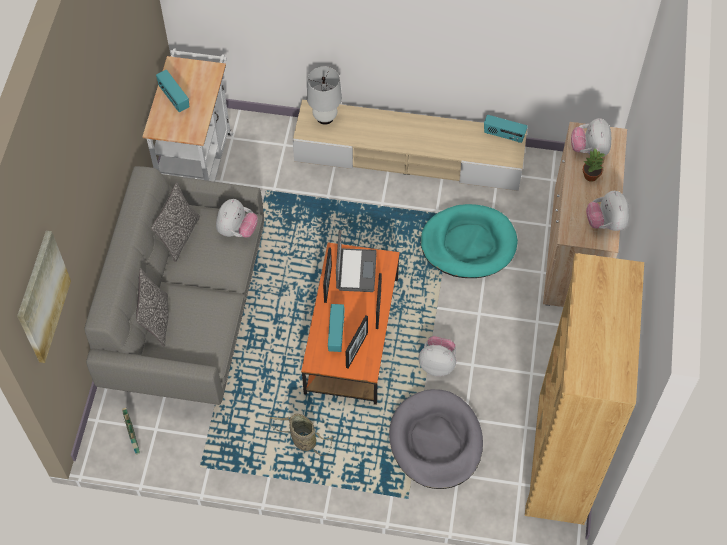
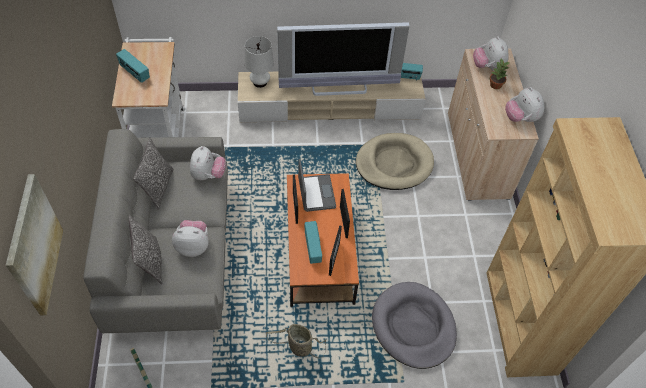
camera: 15 degrees left, 5 degrees down
plush toy [418,336,456,376] -> plush toy moved to [172,220,209,257]
turquoise dog bed [421,204,518,278] -> beige dog bed [356,133,434,190]
none -> television [277,22,409,96]

